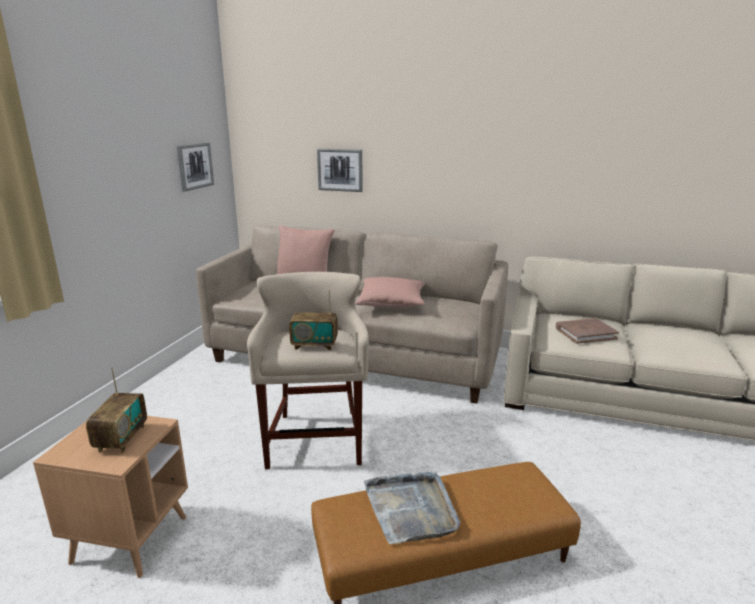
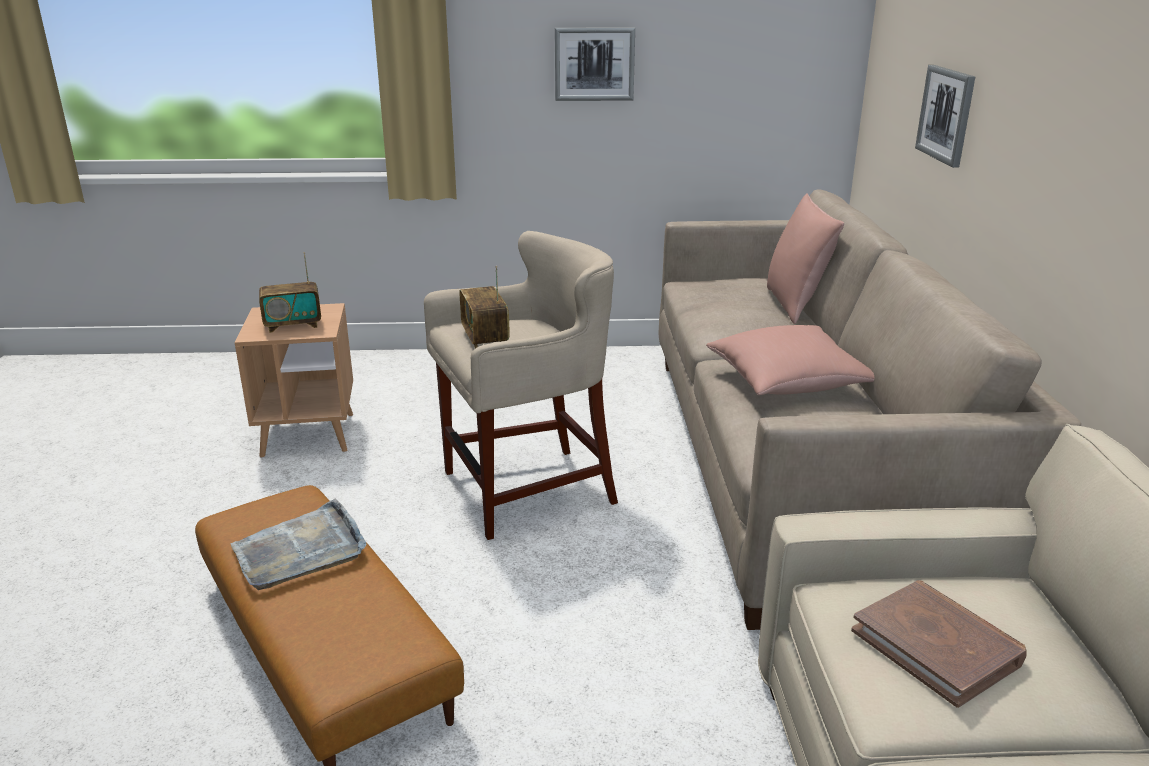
camera: 70 degrees right, 5 degrees up
picture [177,143,214,191] -> picture moved to [555,27,635,101]

